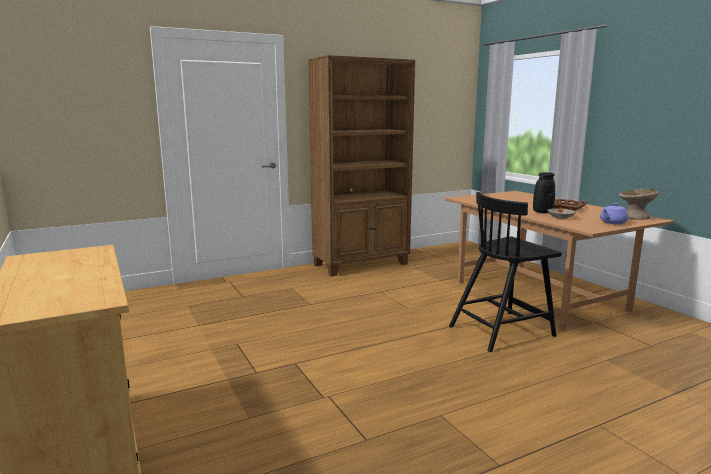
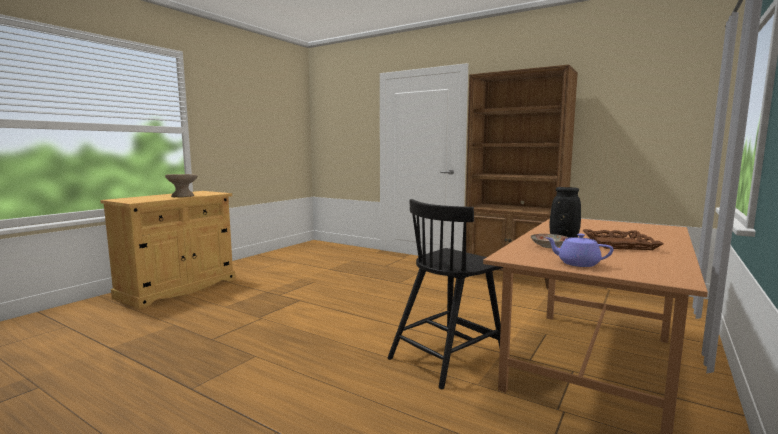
camera: 60 degrees right, 5 degrees down
black chair [449,192,562,352] -> black chair turned 75 degrees counterclockwise [387,199,503,389]
beige bowl [619,189,659,220] -> beige bowl moved to [165,174,197,197]

